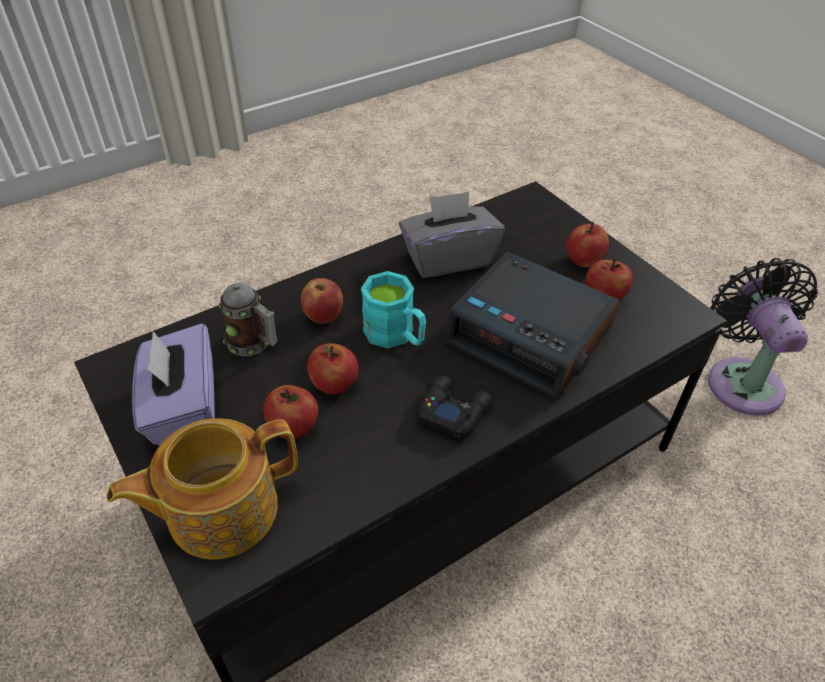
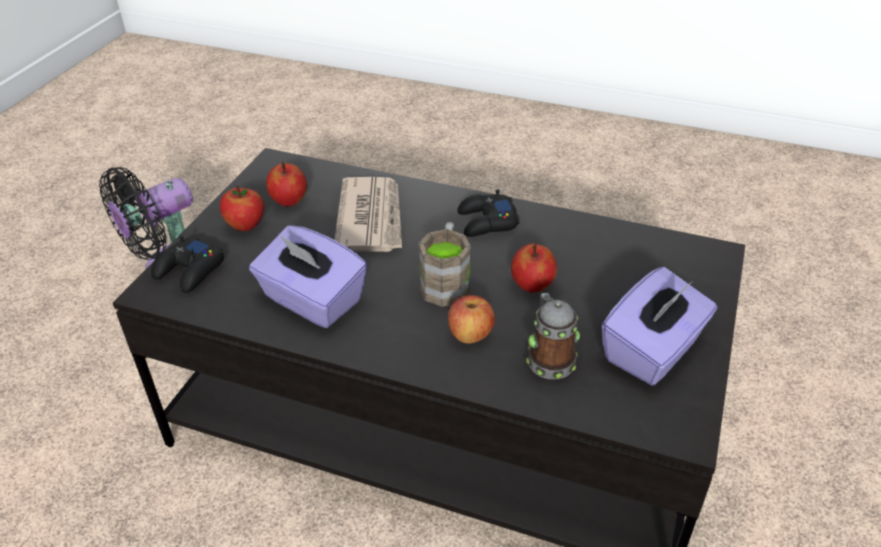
camera: 125 degrees left, 5 degrees down
teapot [107,418,298,560] -> none
apple [263,385,319,439] -> none
turquoise mug [361,271,426,349] -> brown mug [418,222,471,307]
grey tissue box [399,191,505,278] -> purple tissue box [249,225,367,328]
alarm clock [443,252,620,399] -> newspaper [335,177,402,252]
none -> black game controller [151,236,224,293]

